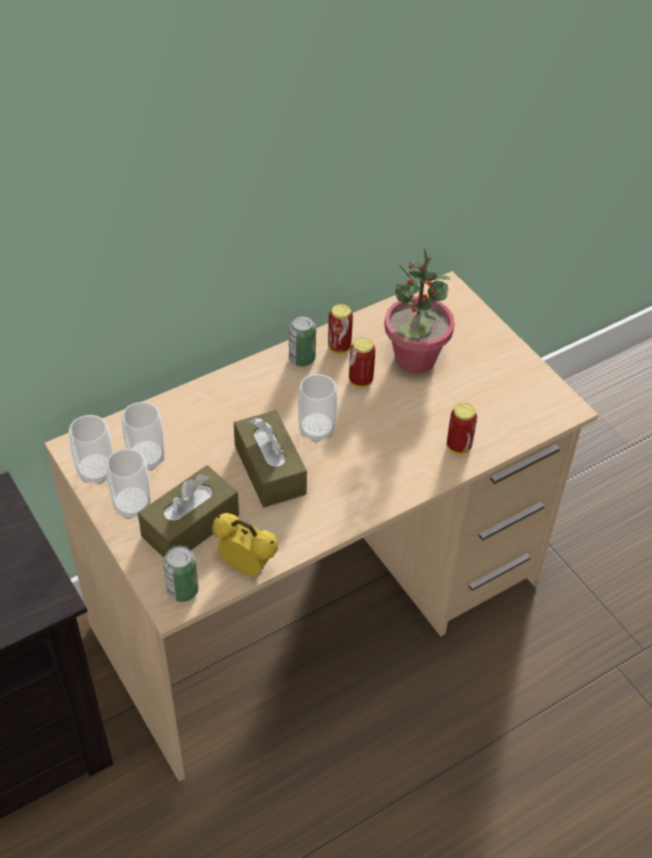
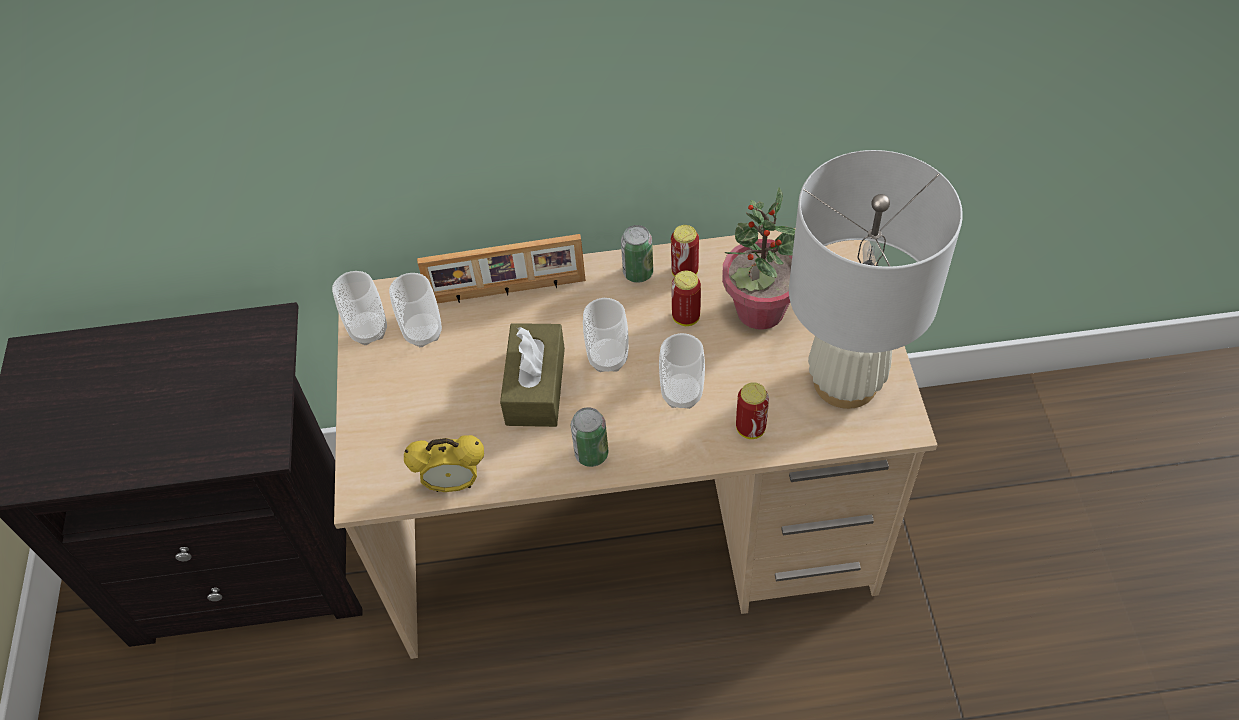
camera: 30 degrees right, 5 degrees up
cup [106,449,151,519] -> cup moved to [659,333,705,409]
brown tissue box [138,465,239,558] -> none
can [163,546,199,602] -> can moved to [571,407,608,467]
alarm clock [212,513,278,575] -> alarm clock turned 120 degrees clockwise [404,435,484,492]
none -> picture frame [417,234,586,304]
none -> white table lamp [789,150,963,409]

